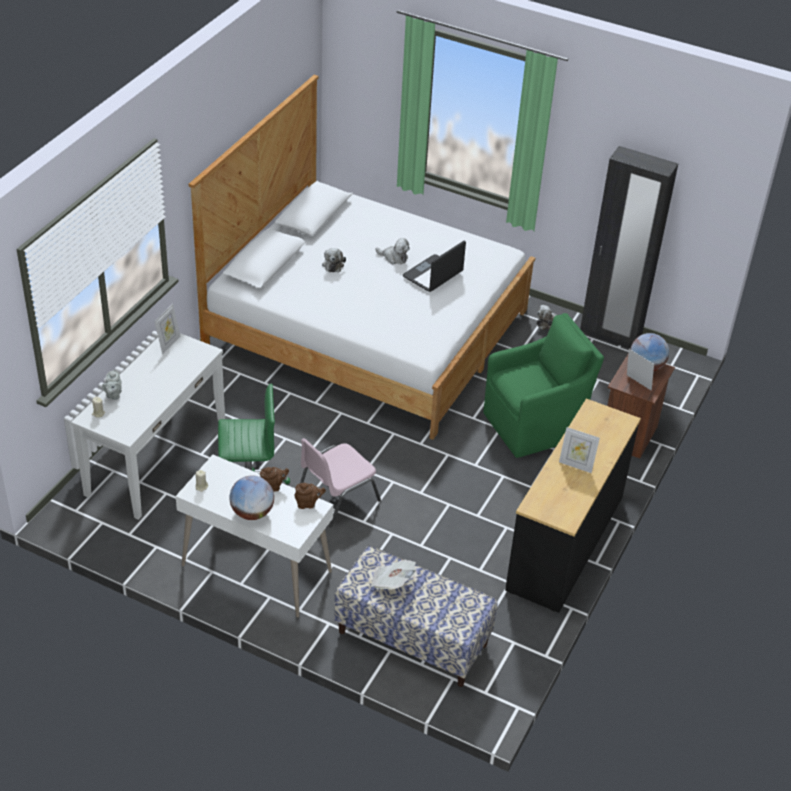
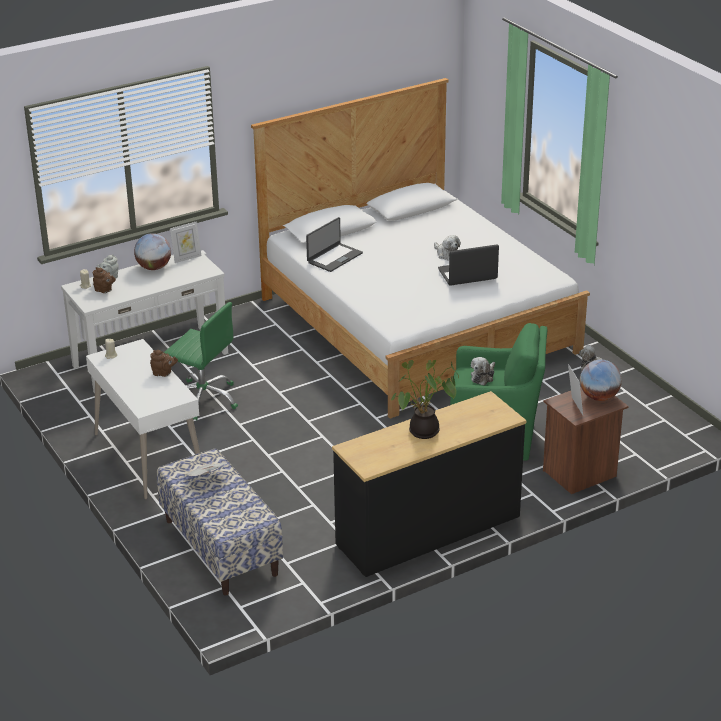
camera: 35 degrees right, 10 degrees down
globe [229,475,274,520] -> globe moved to [134,233,171,270]
brown teapot [294,483,326,509] -> brown teapot moved to [93,267,116,293]
pink chair [300,438,381,528] -> none
plush toy [322,248,346,272] -> plush toy moved to [471,357,495,386]
picture frame [559,427,600,473] -> potted plant [391,360,459,439]
black wardrobe [580,146,678,349] -> none
none -> laptop [306,217,363,272]

